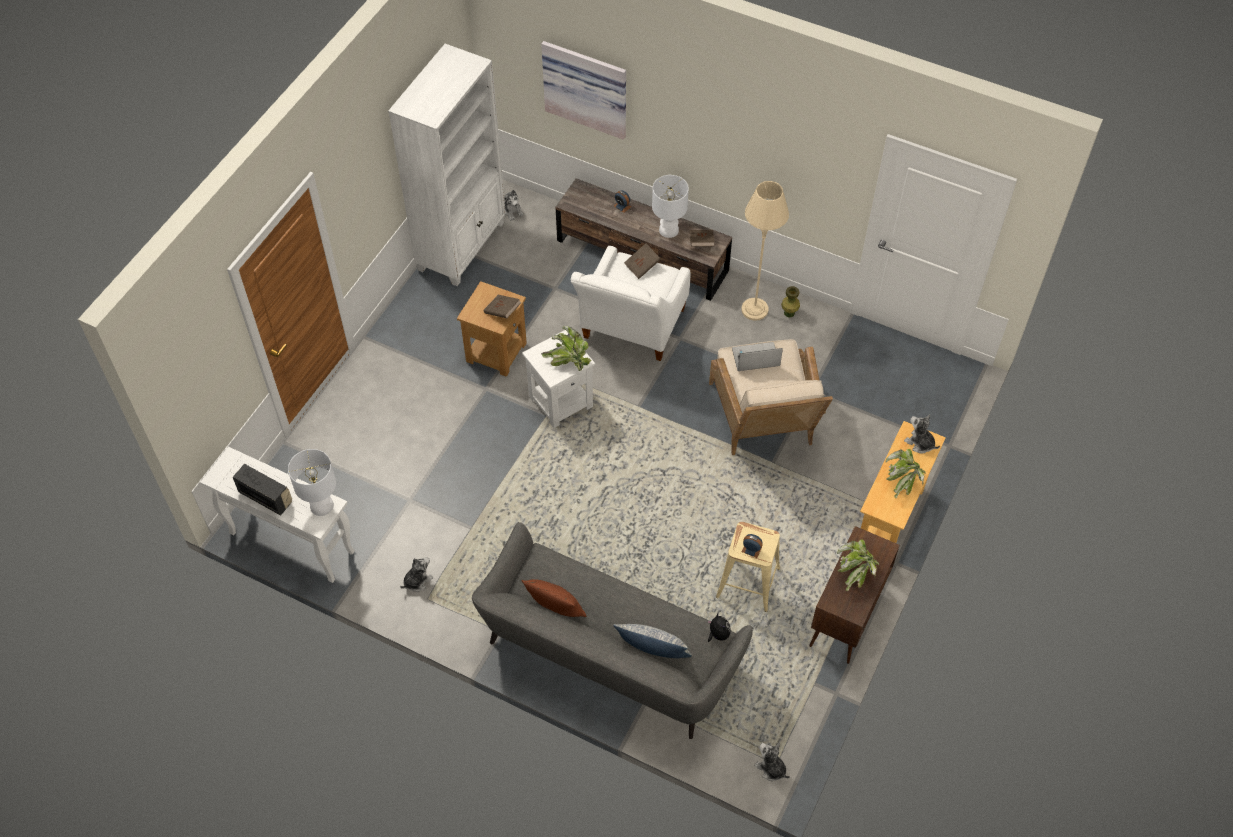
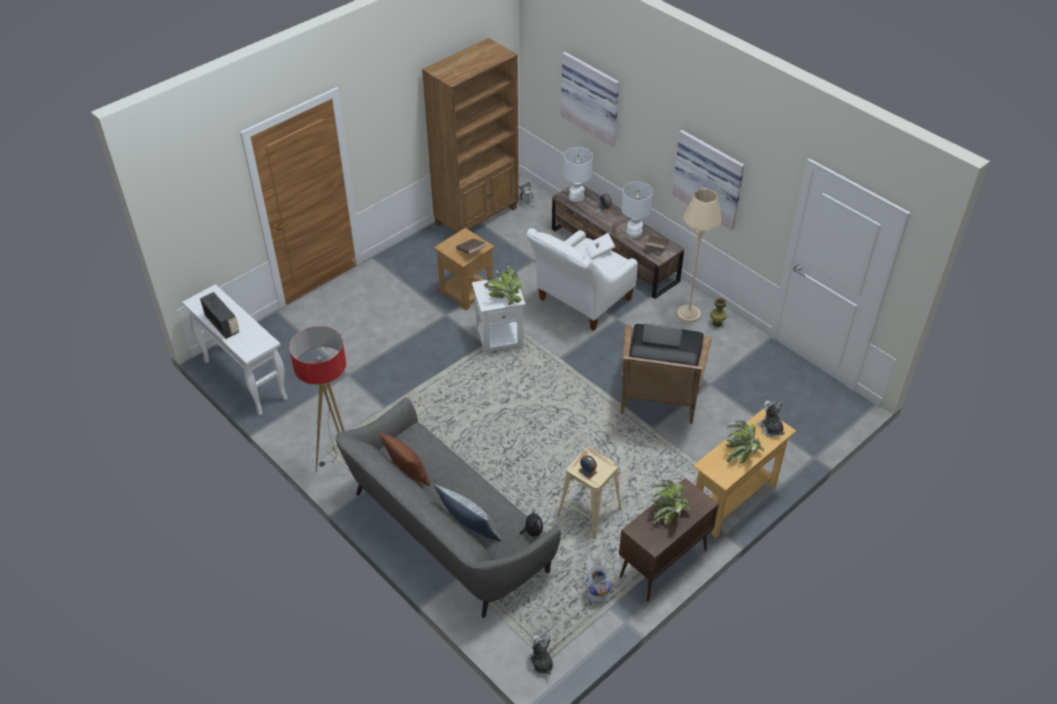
camera: 20 degrees right, 10 degrees down
white table lamp [288,449,336,516] -> white table lamp moved to [563,147,593,202]
white bookcase [388,44,506,286] -> brown bookcase [422,38,519,234]
plush toy [400,557,433,592] -> none
brown book [624,243,661,279] -> white book [586,233,615,259]
beige armchair [709,339,833,455] -> black armchair [621,324,712,424]
none -> floor lamp [289,326,346,472]
none -> white vase [585,564,612,602]
none -> picture [672,130,745,231]

